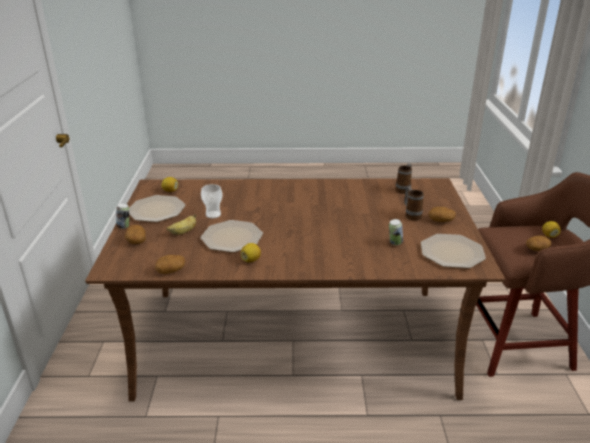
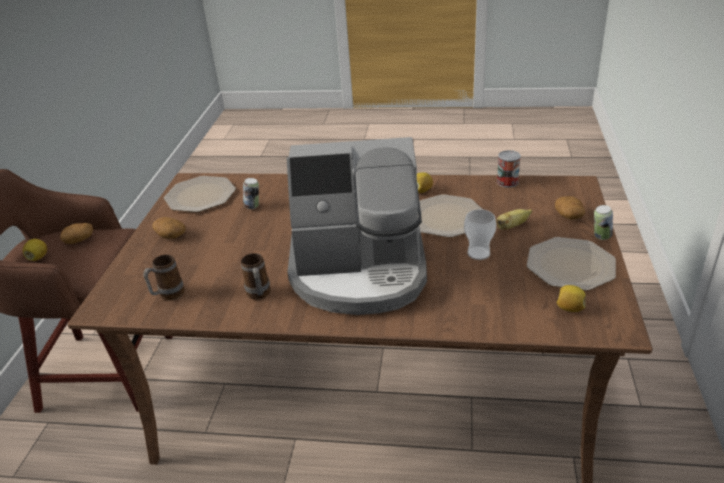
camera: 170 degrees left, 5 degrees up
potato [155,255,185,274] -> can [497,150,521,187]
mug [404,187,424,220] -> mug moved to [241,253,271,300]
none -> coffee machine [287,137,427,315]

